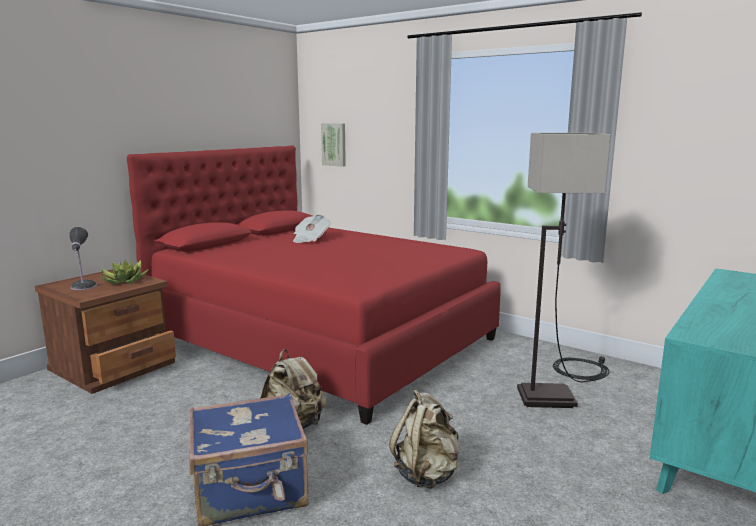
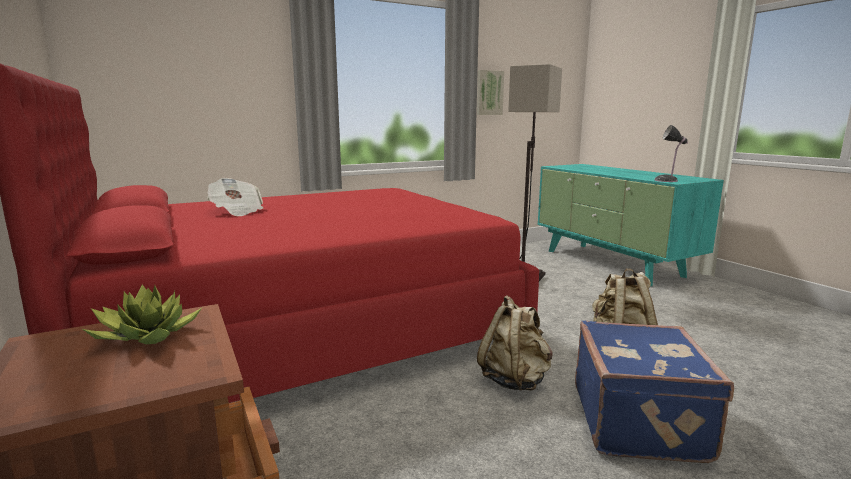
camera: 65 degrees left, 0 degrees up
table lamp [69,227,97,290] -> table lamp moved to [654,125,688,182]
picture [321,123,346,167] -> picture moved to [477,70,504,115]

